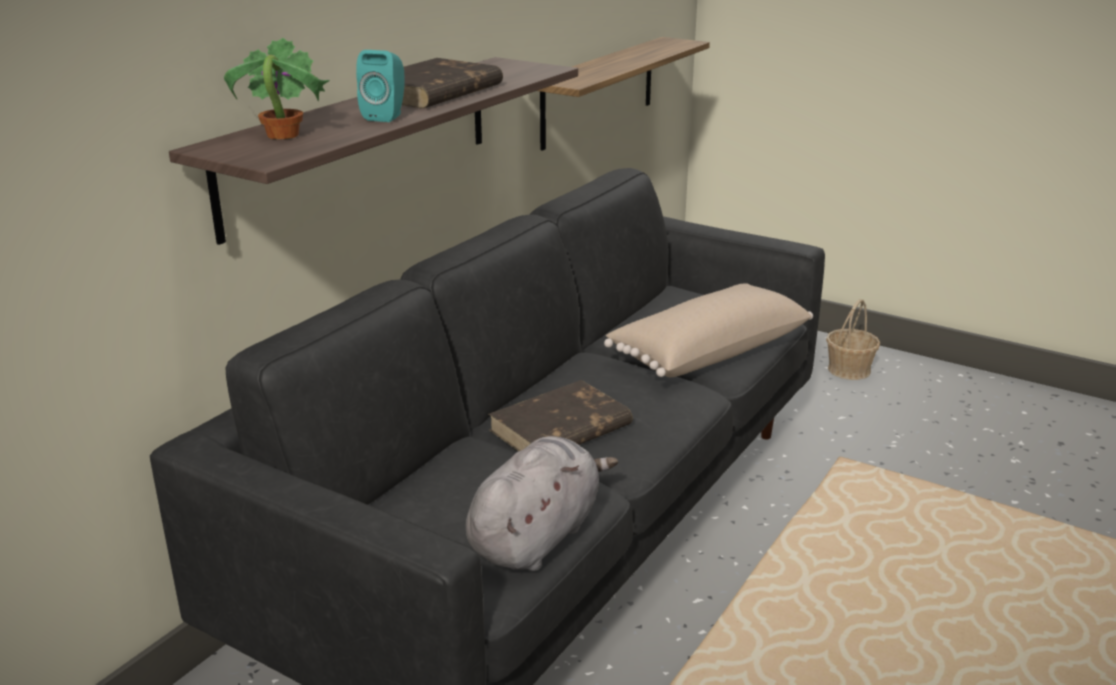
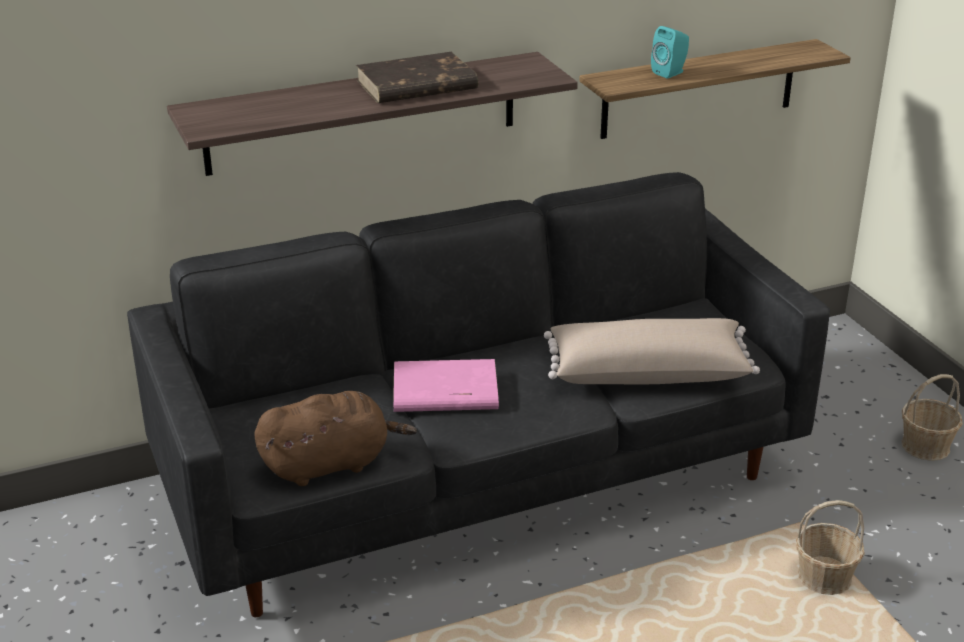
camera: 35 degrees right, 5 degrees up
potted plant [224,38,330,140] -> none
turquoise speaker [356,50,405,122] -> turquoise speaker moved to [651,26,689,78]
grey plush toy [466,436,618,571] -> brown plush toy [254,391,417,486]
brown book [489,380,633,451] -> pink book [393,359,499,412]
none -> basket [796,500,865,595]

